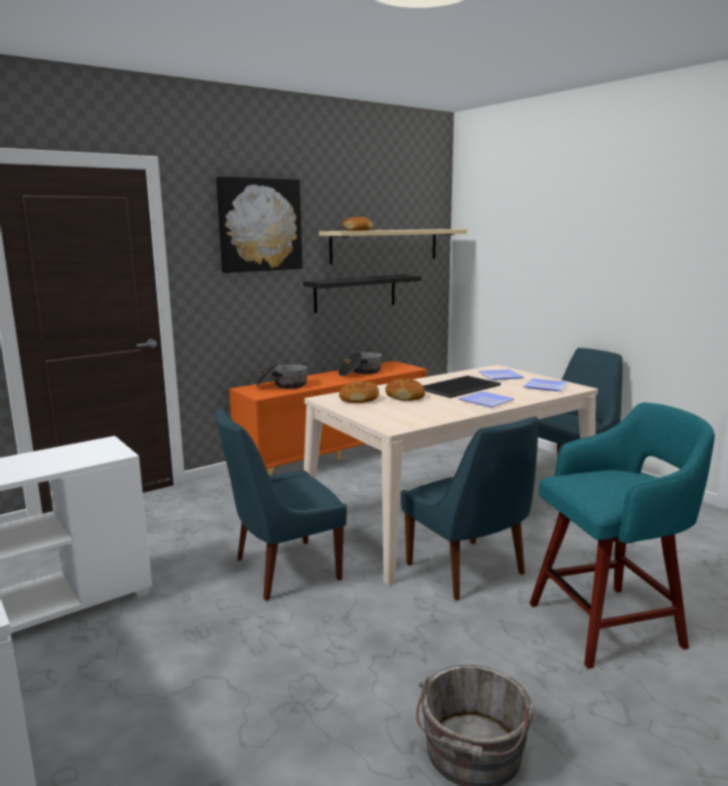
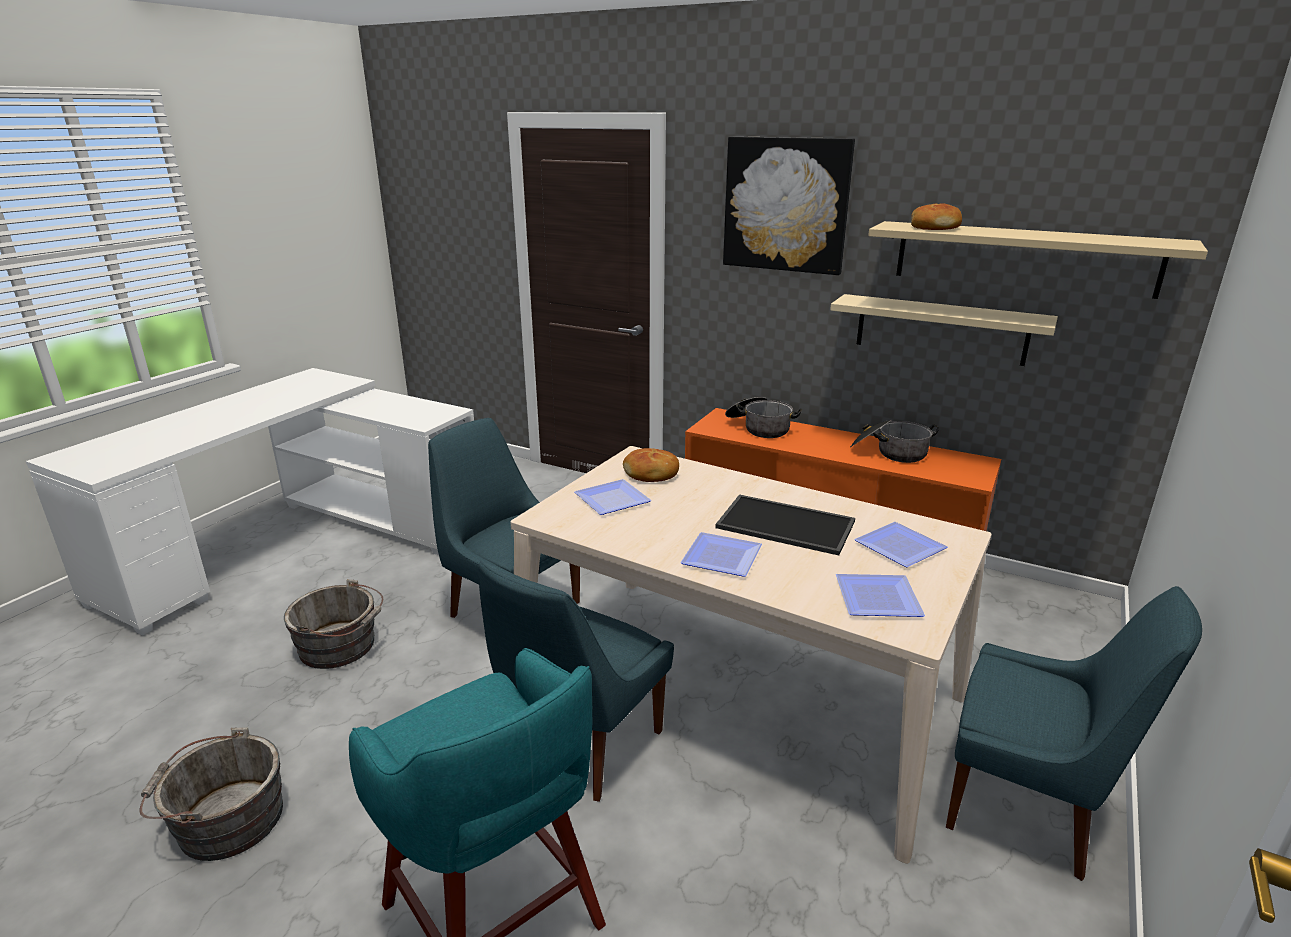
camera: 65 degrees right, 10 degrees up
black shelf [303,275,421,313] -> beige shelf [830,294,1058,366]
bread [385,379,425,401] -> none
none -> grey bucket [284,579,383,669]
none -> plate [574,479,652,515]

